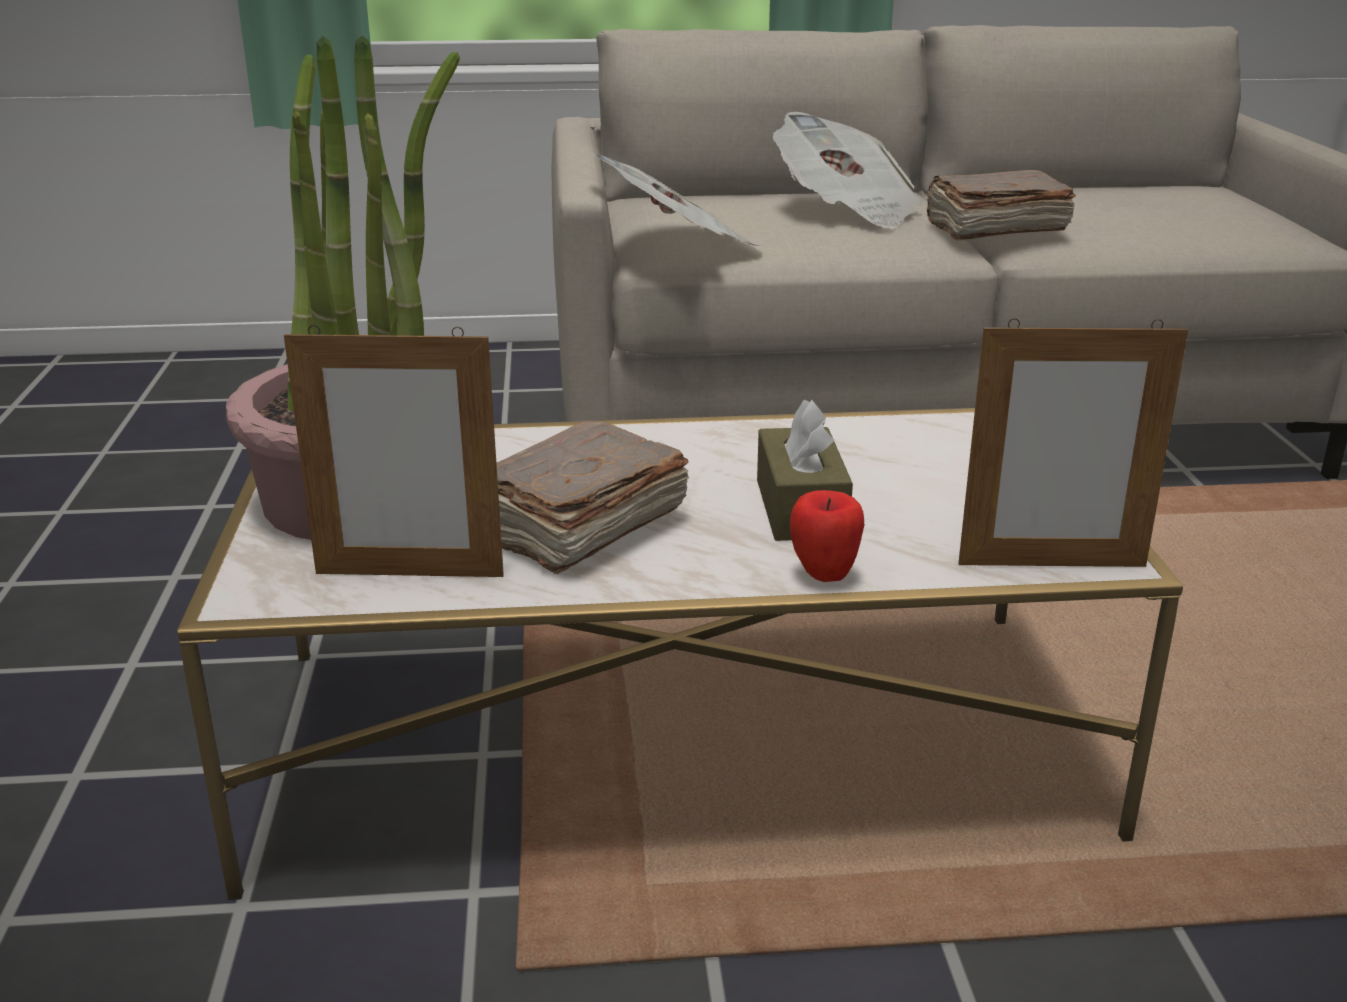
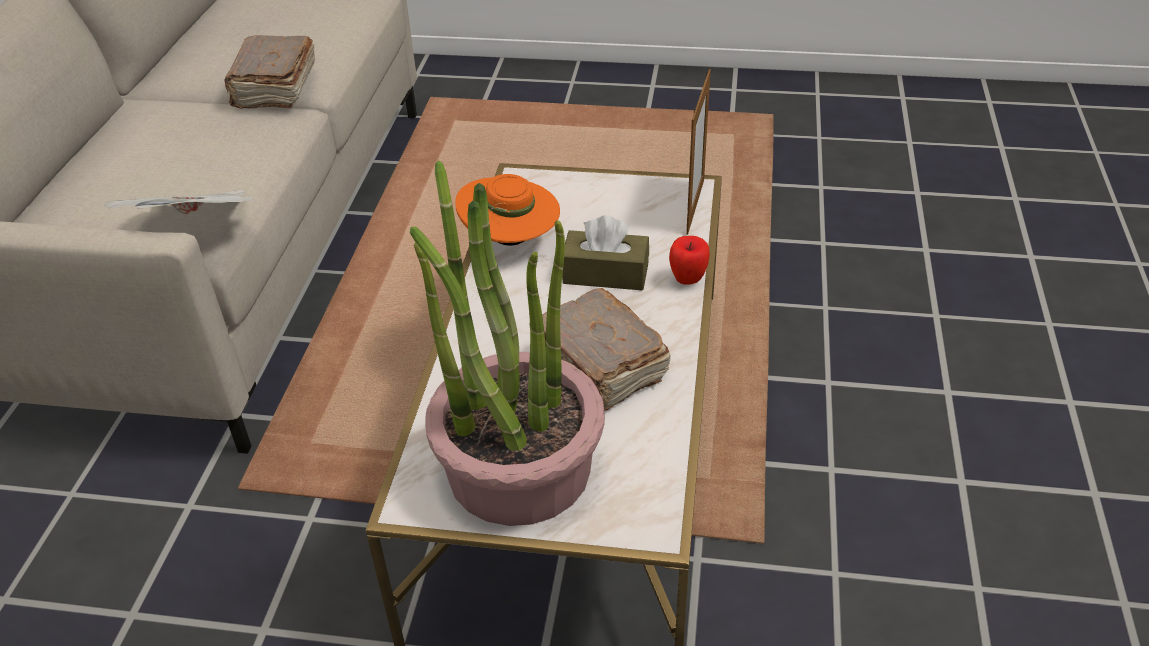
camera: 75 degrees left, 15 degrees up
picture frame [284,325,504,577] -> none
newspaper [773,112,924,229] -> none
none -> orange hat [455,174,560,246]

